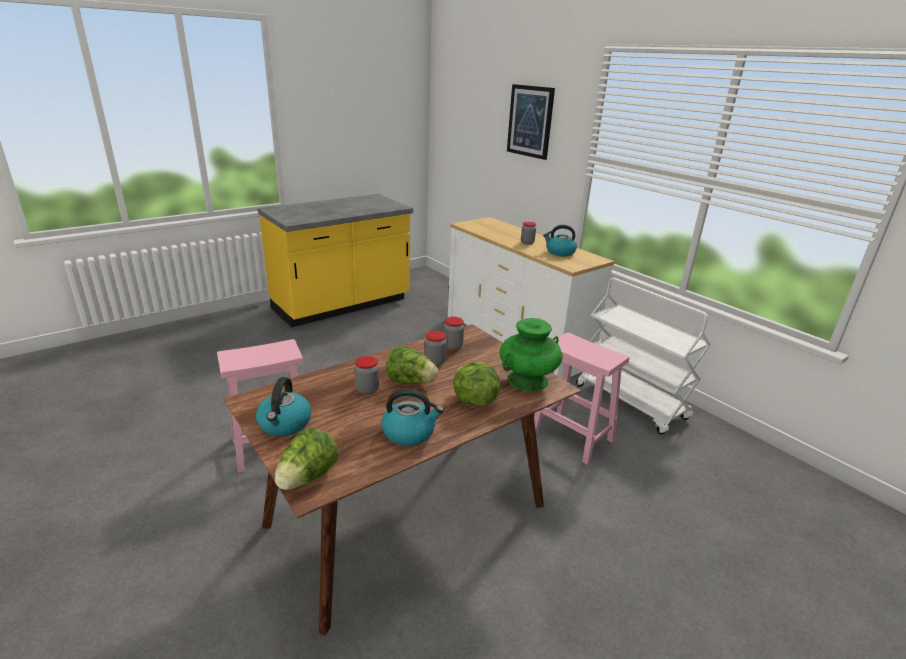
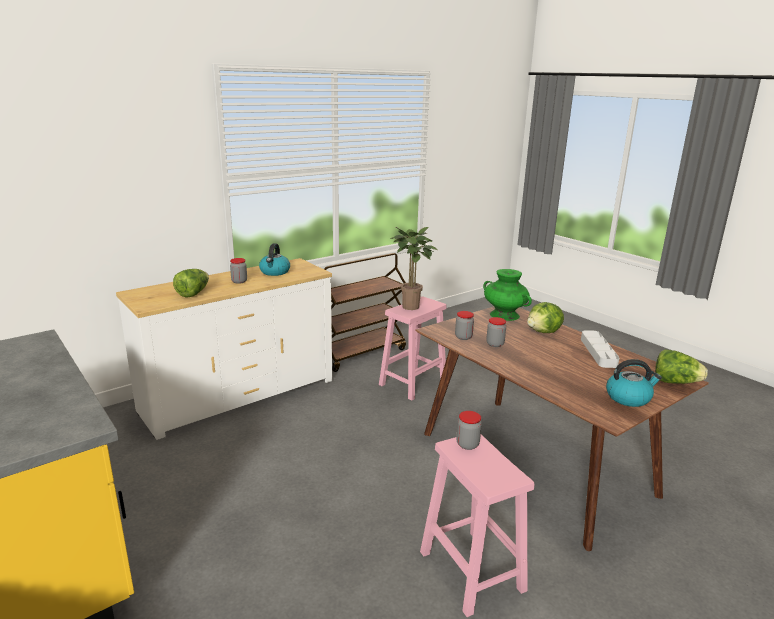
camera: 90 degrees left, 5 degrees down
jar [355,356,379,395] -> jar moved to [457,411,482,450]
kettle [381,389,444,446] -> grey tray [581,330,620,368]
lettuce [386,346,438,384] -> lettuce moved to [173,269,209,298]
picture [507,84,555,160] -> none
white cart [576,278,711,435] -> brown cart [324,253,406,372]
none -> potted plant [390,227,437,310]

